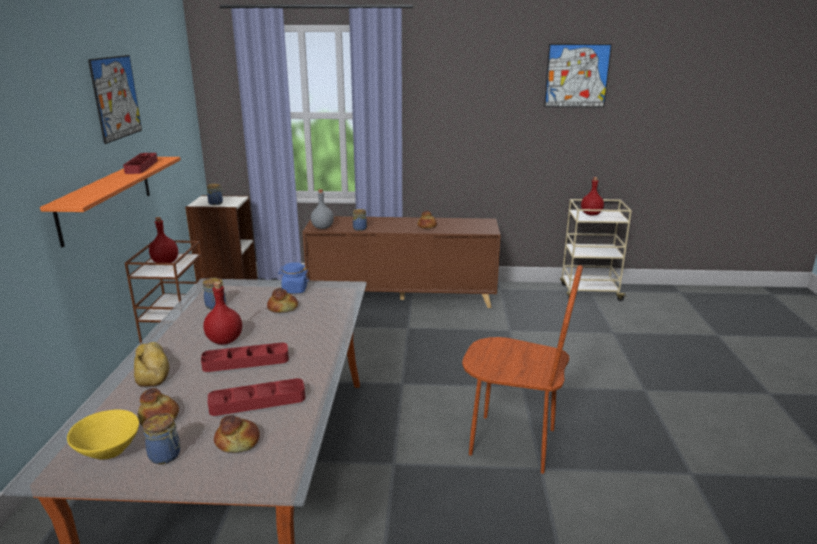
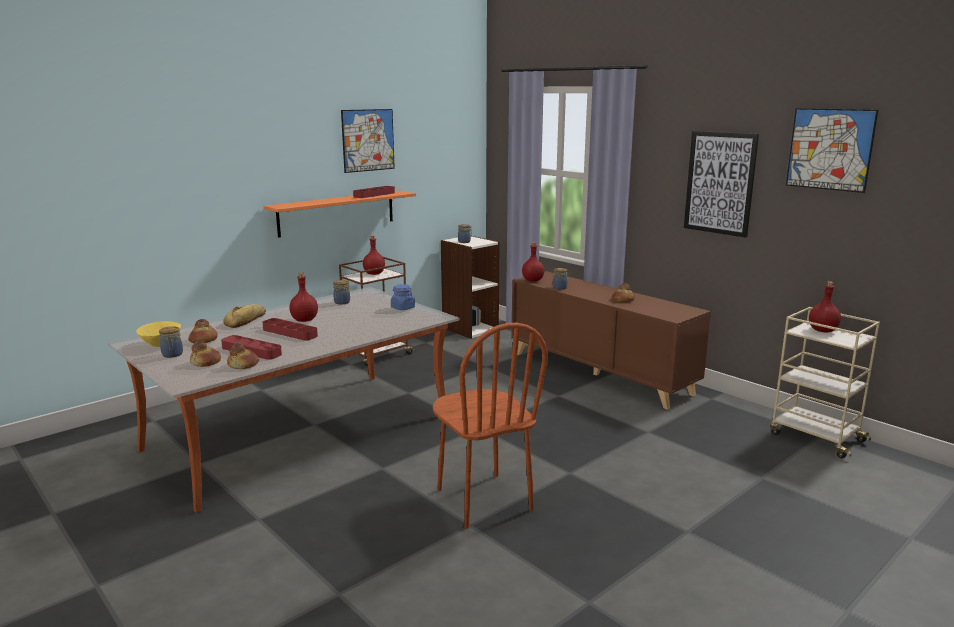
camera: 45 degrees right, 5 degrees down
bread [267,288,298,313] -> bread moved to [227,343,259,369]
grey bottle [311,189,334,229] -> red bottle [522,243,544,282]
none -> picture [684,131,759,238]

